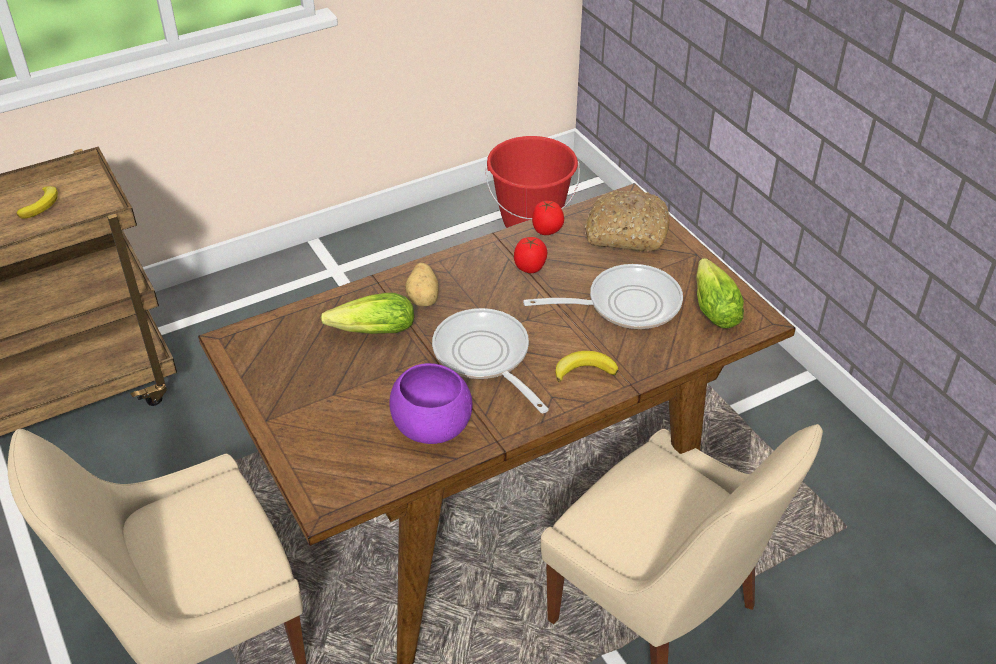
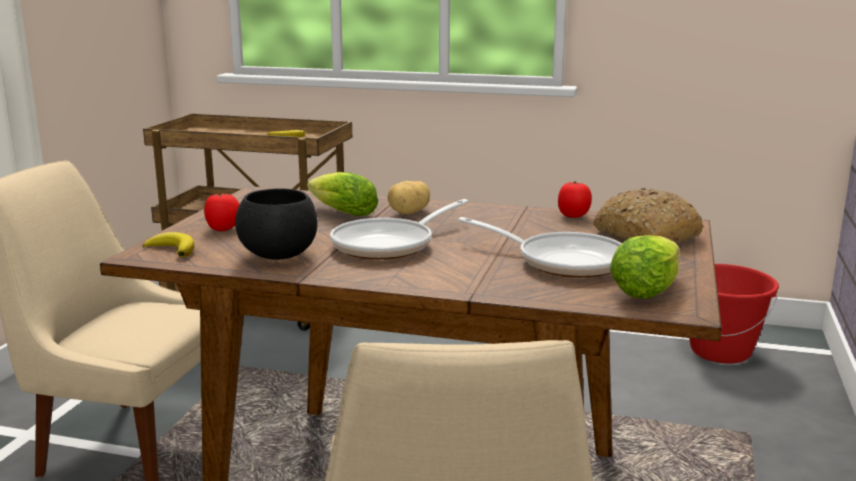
camera: 45 degrees right, 25 degrees down
purple bowl [389,363,472,444] -> black bowl [235,189,318,260]
frying pan [432,308,549,413] -> frying pan turned 150 degrees counterclockwise [330,199,469,259]
tomato [514,237,548,273] -> tomato moved to [204,193,240,231]
banana [555,351,618,382] -> banana moved to [143,232,195,257]

